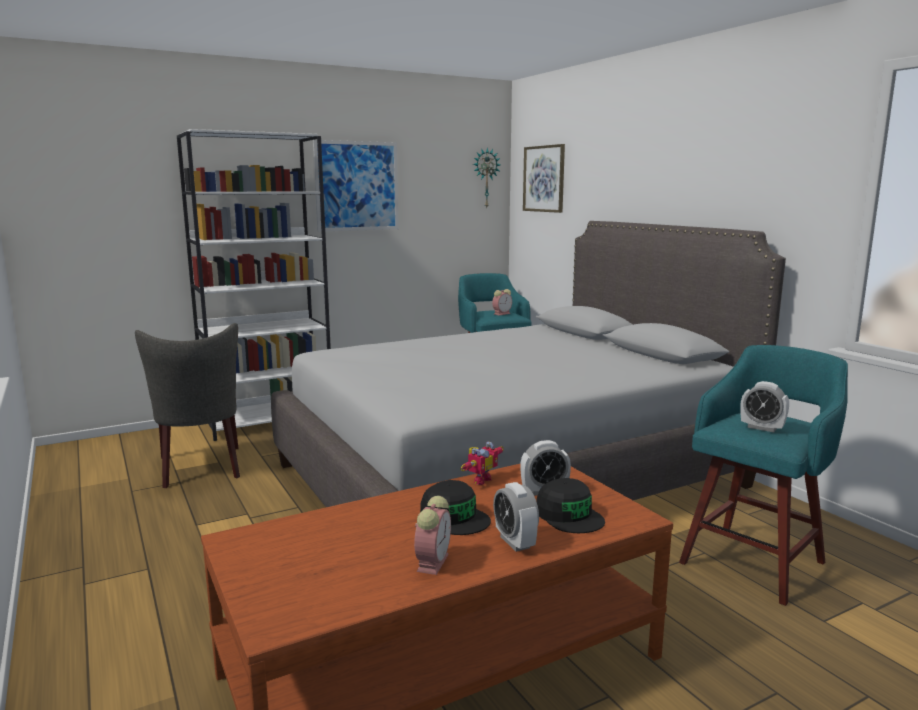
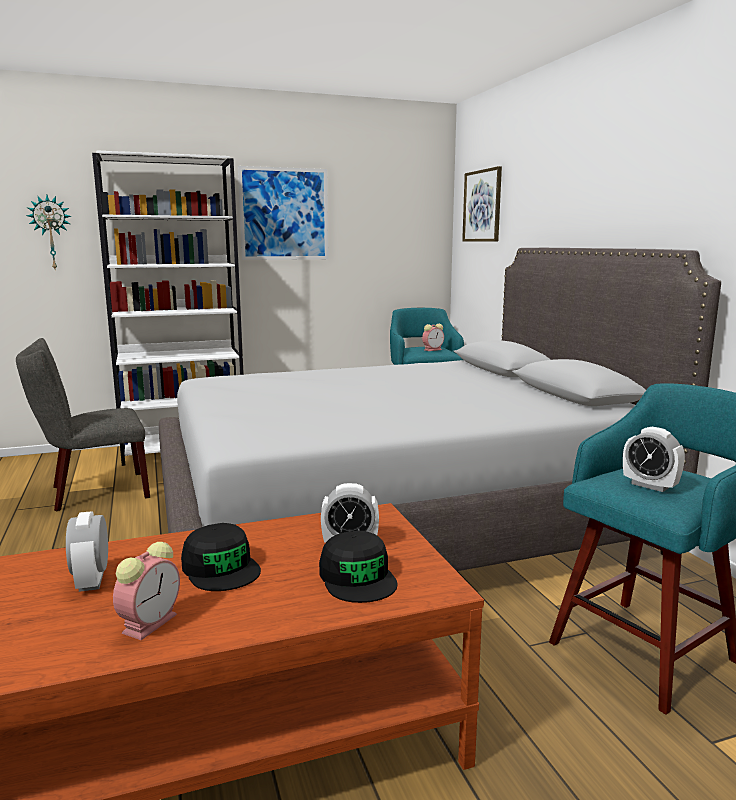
camera: 10 degrees right, 0 degrees up
grey chair [135,323,240,488] -> grey chair turned 75 degrees clockwise [16,338,150,511]
toy robot [461,442,504,485] -> none
wall clock [473,147,500,209] -> wall clock moved to [26,195,71,269]
alarm clock [493,482,539,552] -> alarm clock moved to [66,511,108,592]

